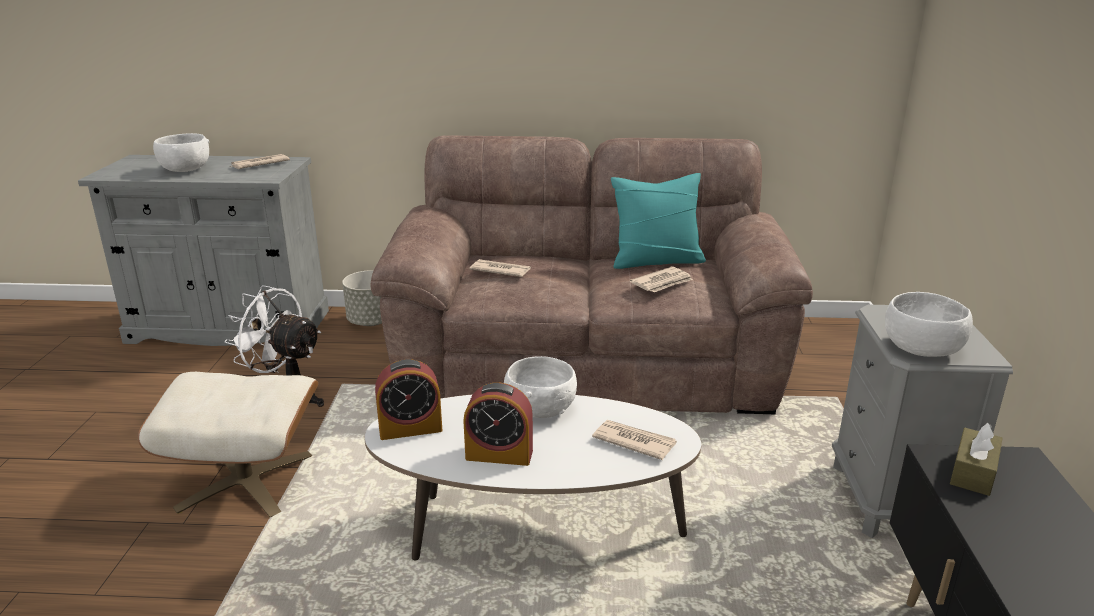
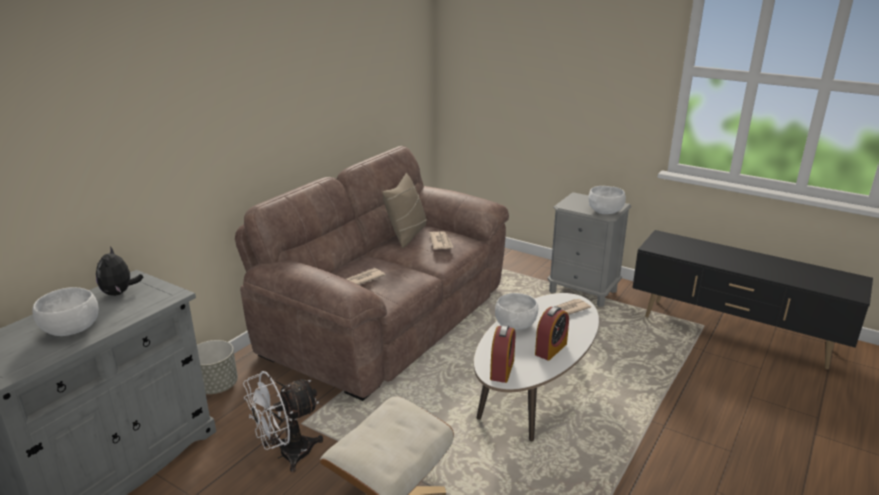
camera: 60 degrees left, 0 degrees up
newspaper [230,154,290,169] -> plush toy [96,246,143,296]
turquoise pillow [611,173,706,269] -> beige pillow [382,173,427,248]
brown tissue box [950,423,1003,496] -> none

